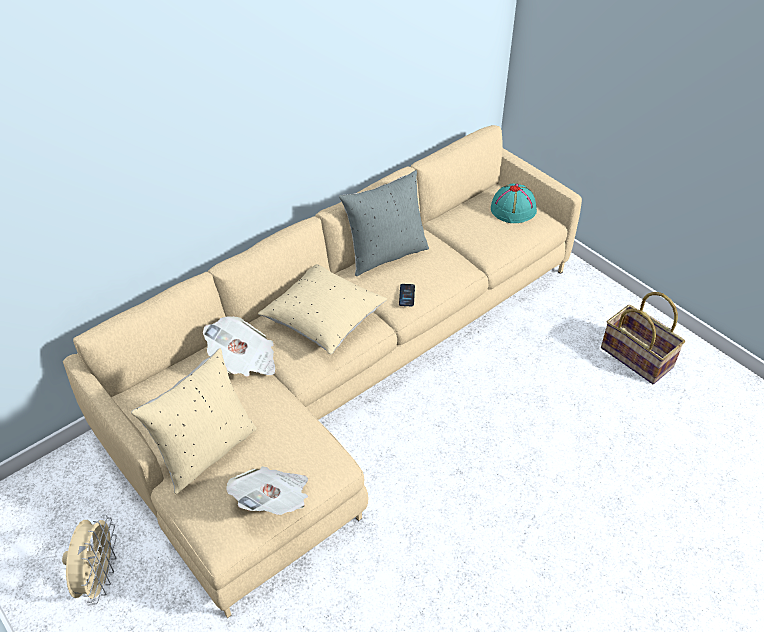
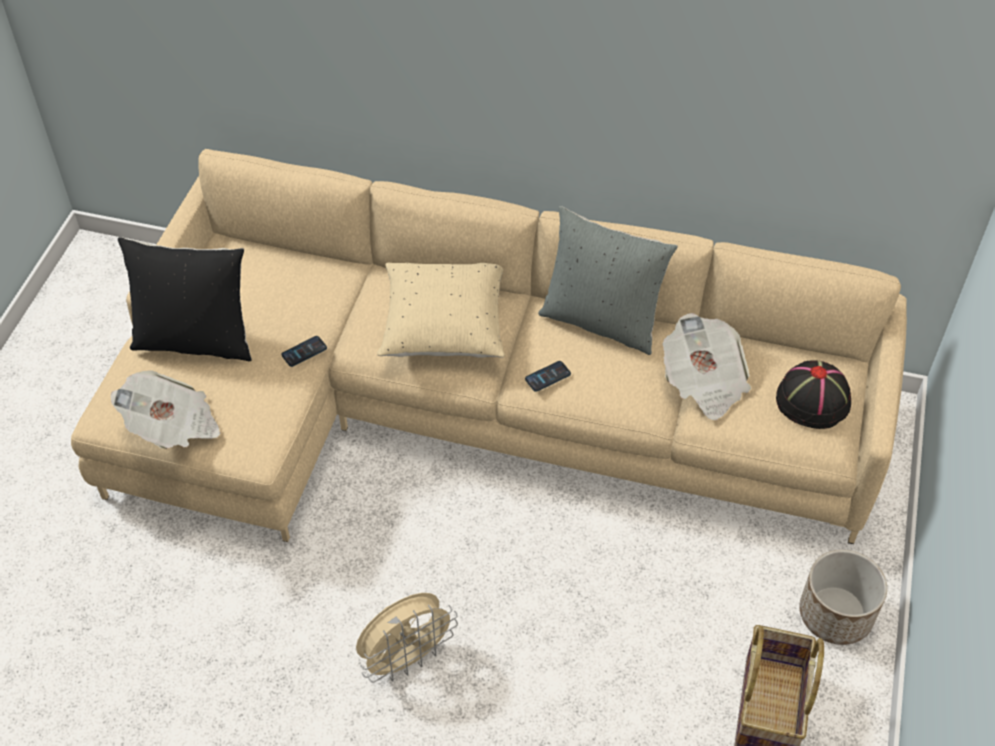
camera: 55 degrees right, 5 degrees up
beige fan [62,514,117,605] -> beige fan moved to [356,593,458,683]
beige pillow [131,348,257,494] -> black pillow [118,237,252,361]
newspaper [203,316,275,377] -> newspaper moved to [662,313,751,420]
turquoise hat [491,184,537,223] -> black hat [776,360,852,429]
none -> phone [281,336,327,367]
none -> planter [799,550,887,645]

